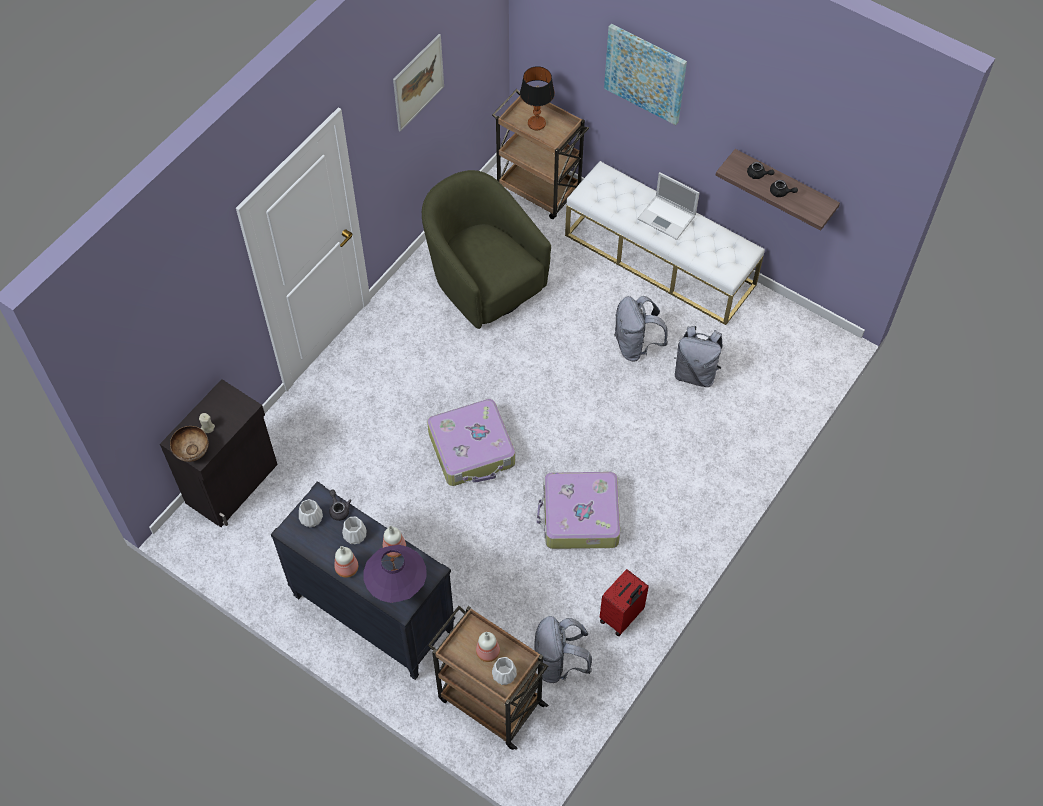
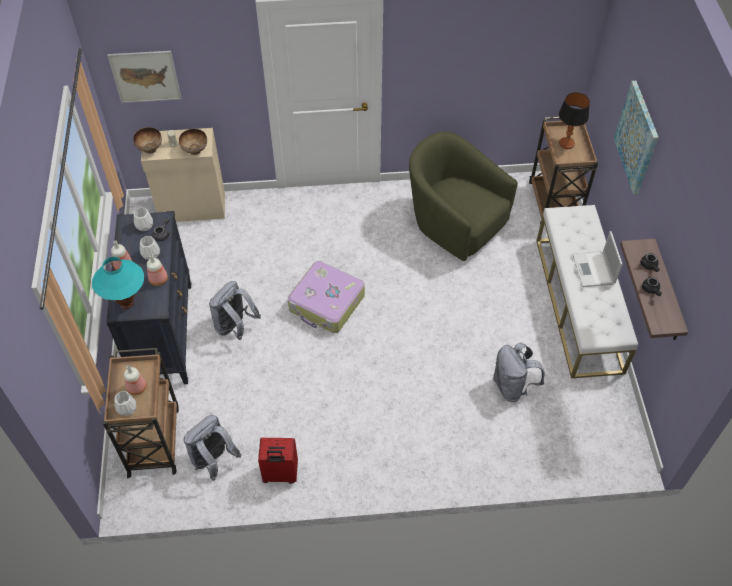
camera: 50 degrees right, 5 degrees down
black cabinet [160,379,278,527] -> beige cabinet [141,128,225,222]
purple table lamp [363,545,427,603] -> turquoise table lamp [92,257,144,309]
picture [393,34,444,132] -> picture moved to [107,51,182,103]
green armchair [422,170,551,329] -> green armchair turned 60 degrees counterclockwise [409,132,518,261]
suitcase [537,472,620,549] -> none
grey backpack [614,296,668,361] -> grey backpack moved to [209,281,261,340]
none -> bowl [179,129,207,155]

